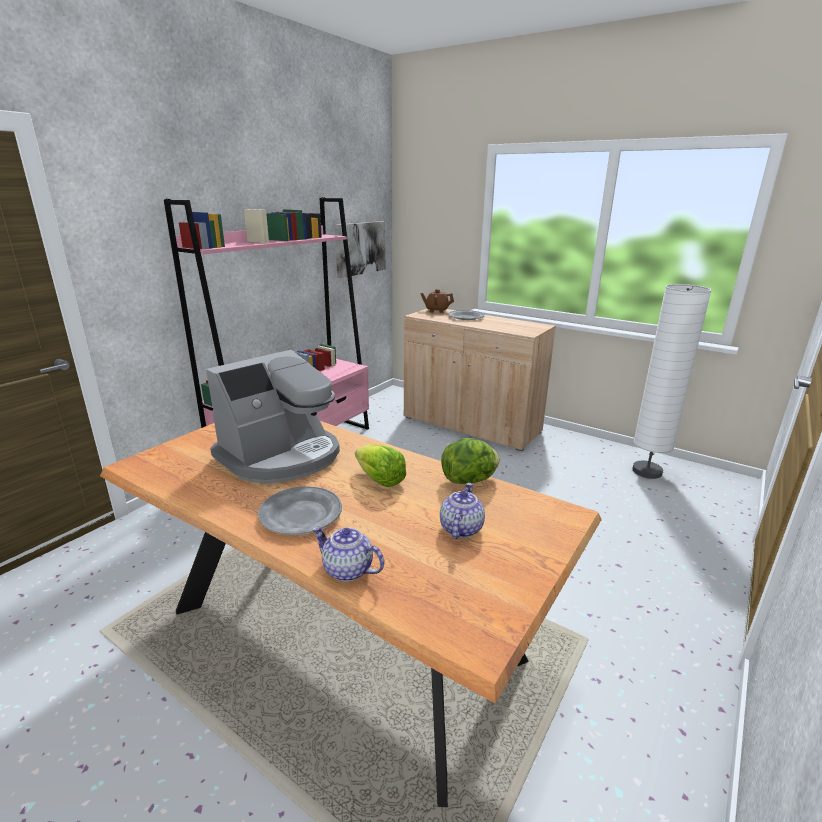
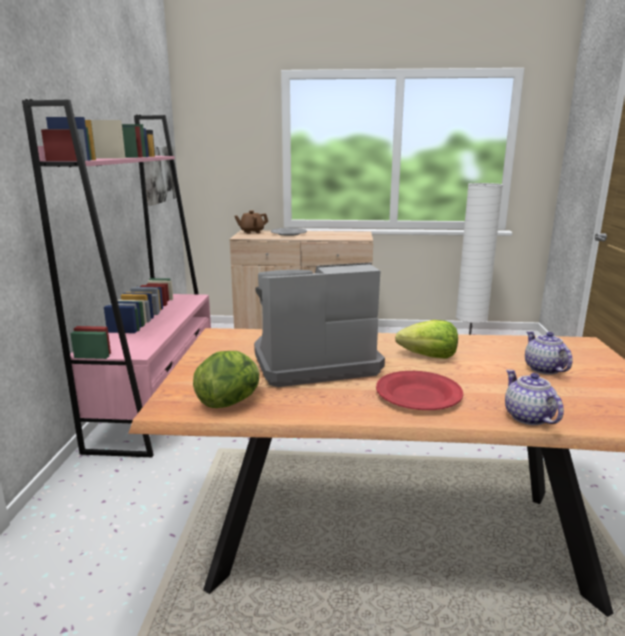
camera: 30 degrees left, 5 degrees down
coffee machine [206,350,340,484] -> coffee machine turned 120 degrees counterclockwise [254,263,385,387]
grey plate [258,486,342,535] -> red plate [376,371,463,410]
teapot [312,526,384,582] -> teapot turned 75 degrees clockwise [505,370,564,425]
lettuce [441,438,499,484] -> lettuce moved to [193,351,260,408]

